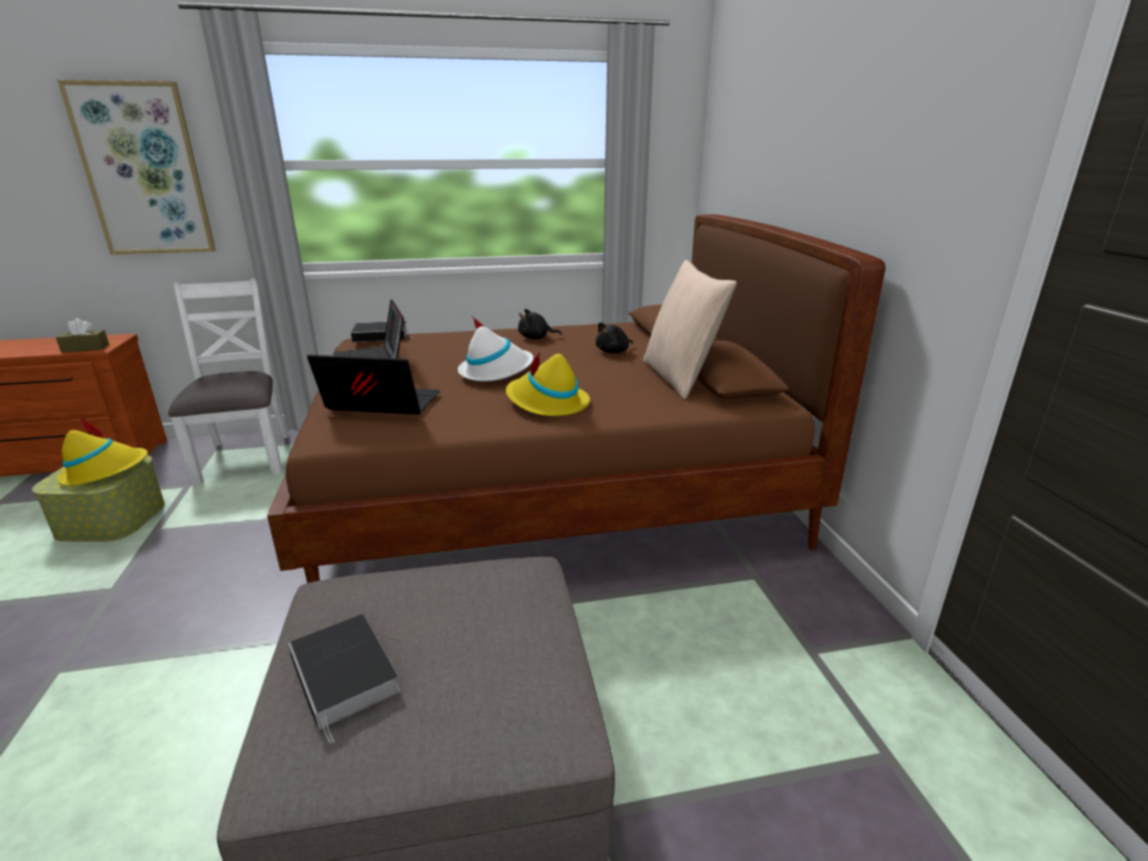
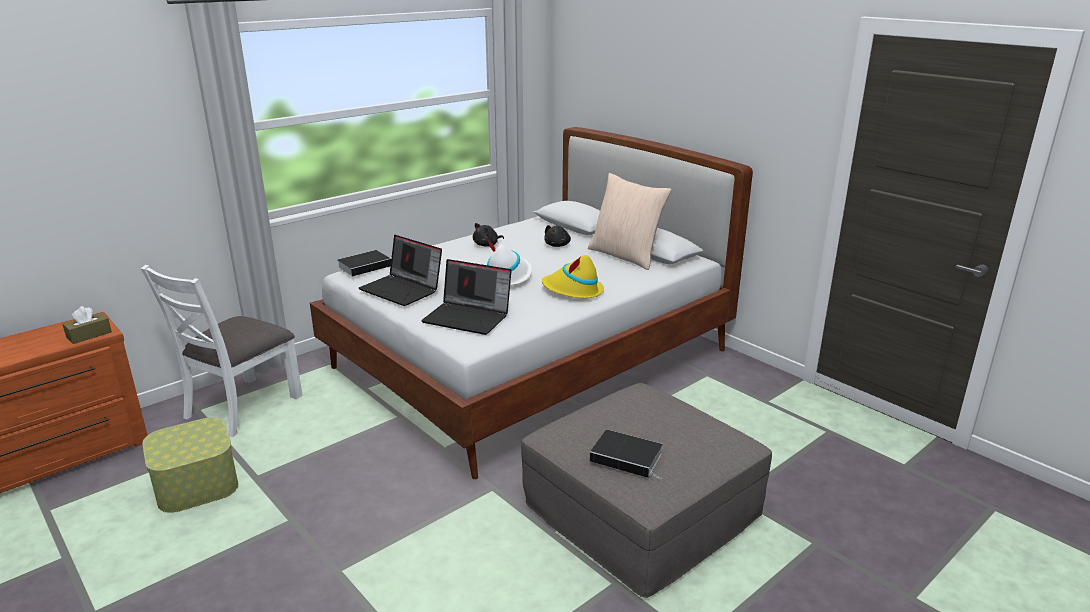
camera: 30 degrees left, 0 degrees up
picture [57,80,216,255] -> none
yellow hat [57,417,148,486] -> none
white chair [168,279,288,485] -> white chair turned 105 degrees counterclockwise [141,265,303,437]
brown bed [267,214,885,583] -> white bed [310,127,753,479]
laptop [307,355,440,415] -> laptop turned 135 degrees counterclockwise [421,259,512,335]

